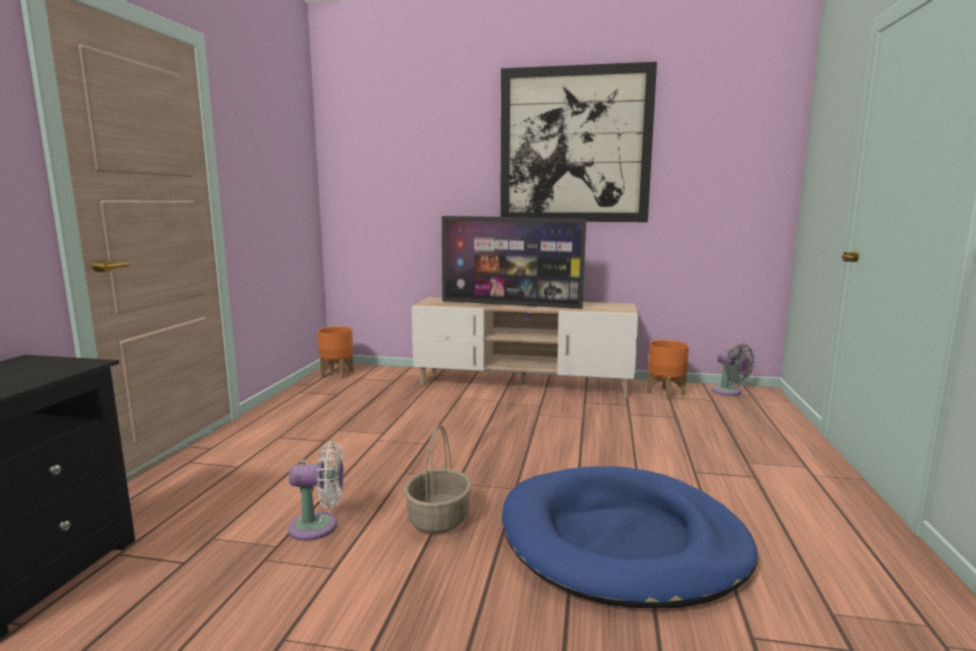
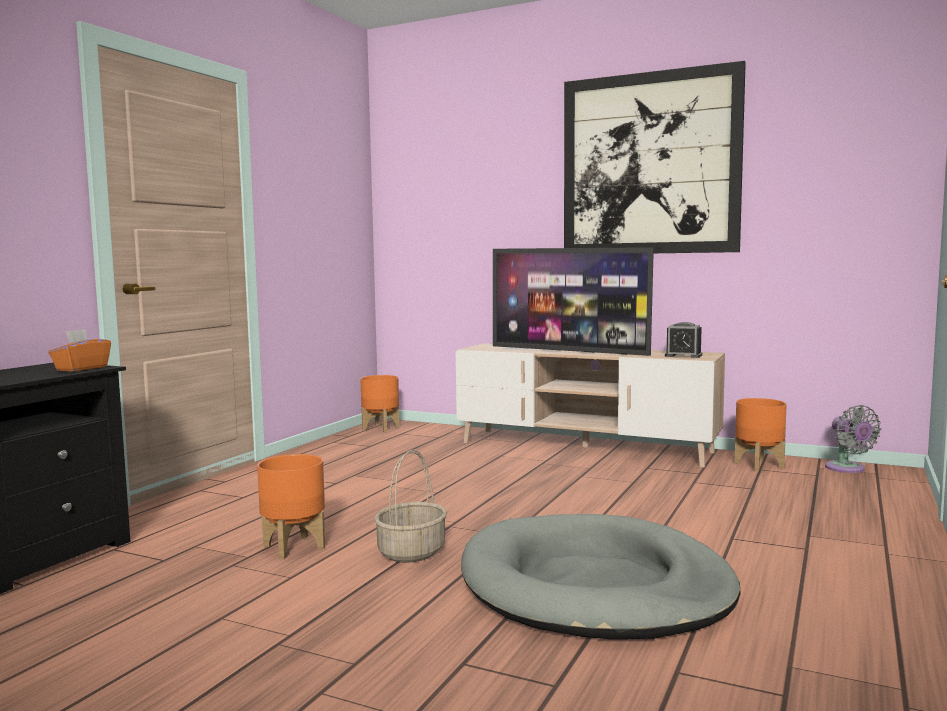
camera: 15 degrees right, 5 degrees down
white fan [288,442,344,541] -> orange planter [257,454,325,559]
blue dog bed [502,466,758,608] -> grey dog bed [461,514,741,639]
none -> orange tissue box [48,329,111,372]
none -> alarm clock [665,322,702,358]

